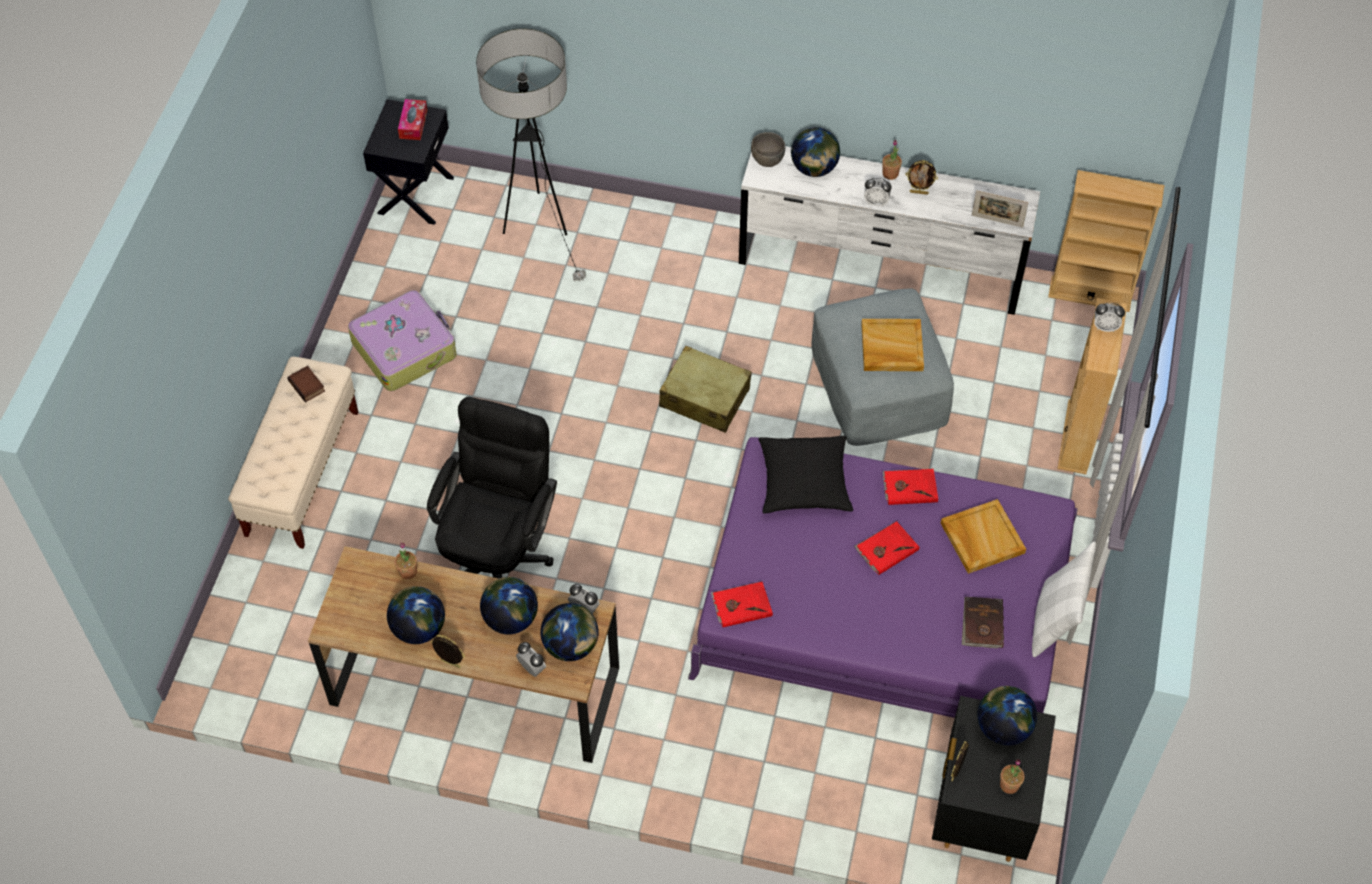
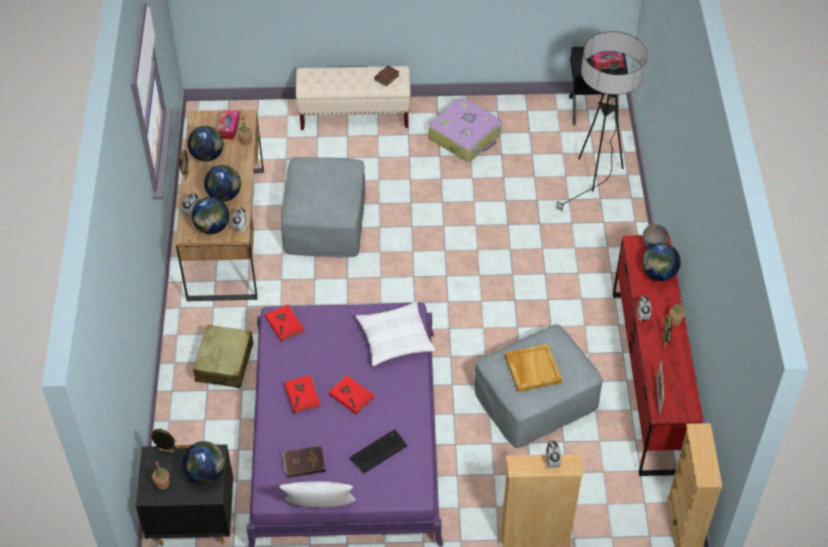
camera: 75 degrees right, 5 degrees down
black office chair [427,396,557,578] -> grey ottoman [281,157,365,257]
beige suitcase [659,346,752,433] -> beige suitcase moved to [193,325,253,388]
white dresser [739,146,1040,315] -> red dresser [613,235,703,476]
black pillow [759,436,853,513] -> white pillow [356,301,435,366]
red book [883,469,938,505] -> red book moved to [284,375,321,414]
beige tray [941,499,1026,574] -> keyboard [350,430,407,474]
none -> tissue box [218,110,240,140]

